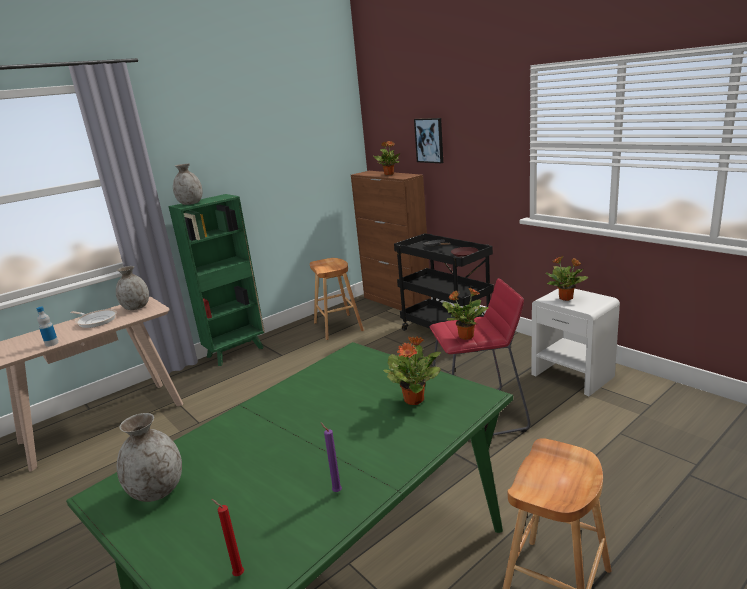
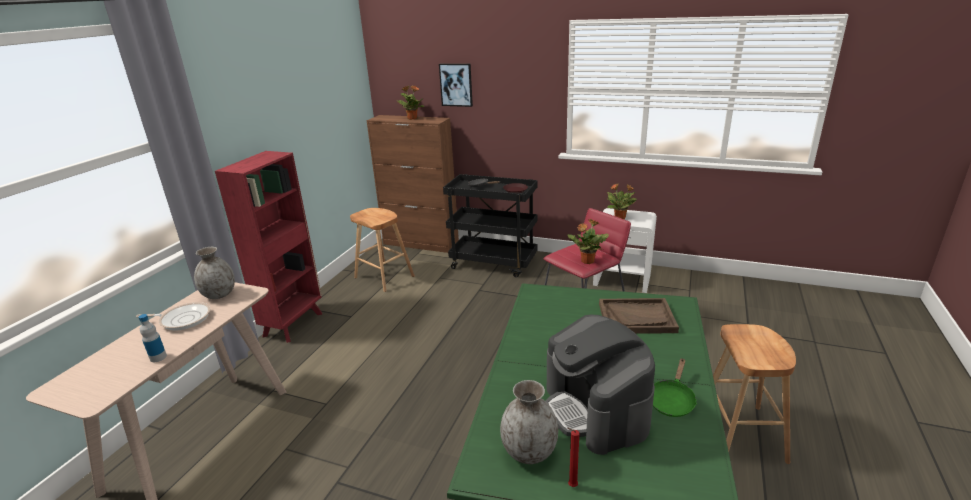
camera: 30 degrees left, 5 degrees up
green bookcase [169,194,265,366] -> red bookcase [215,151,322,343]
grey vase [173,164,203,205] -> none
red candle [211,499,244,576] -> red candle moved to [567,428,579,487]
purple candle [320,422,342,492] -> green frying pan [653,358,697,417]
potted plant [383,336,441,405] -> brown tray [599,298,679,334]
none -> coffee machine [546,315,655,455]

